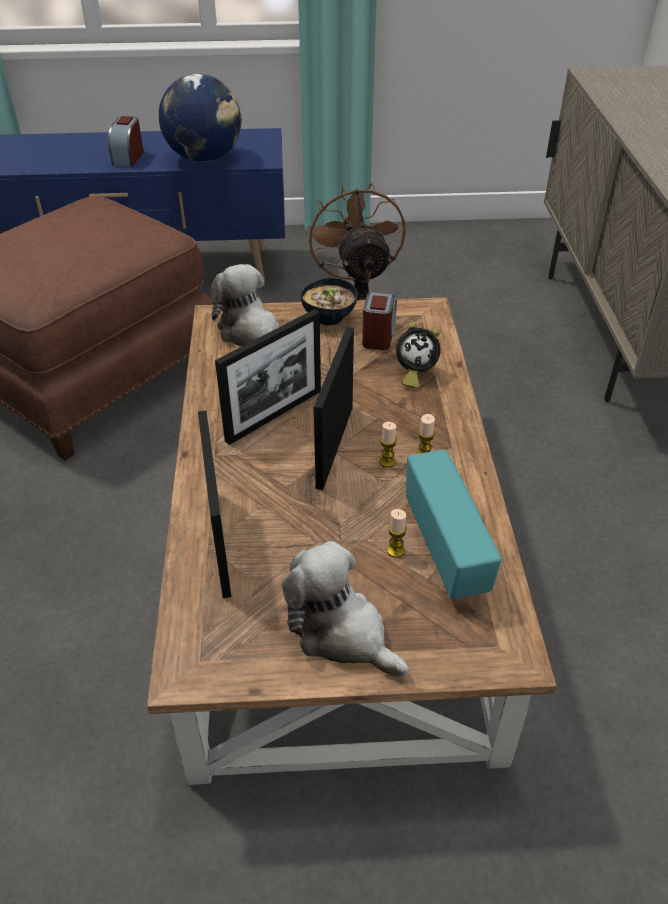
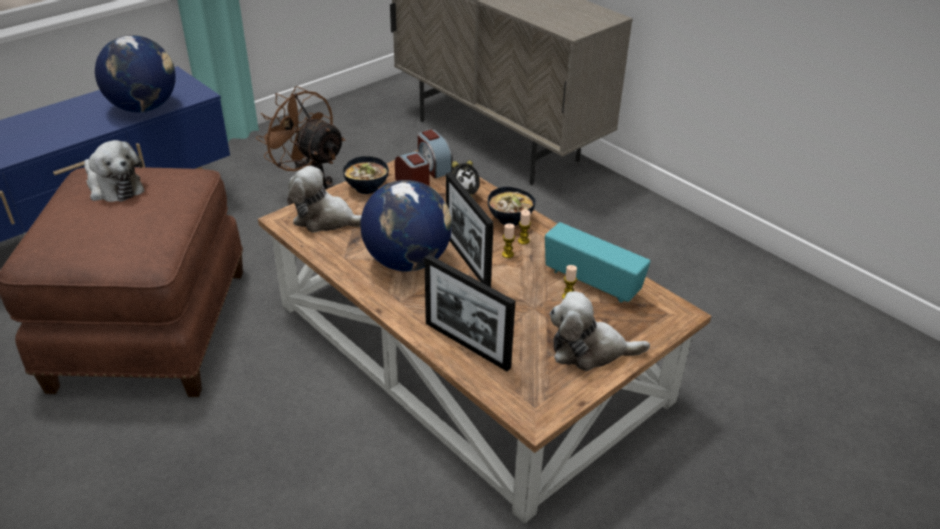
camera: 40 degrees left, 5 degrees down
alarm clock [108,116,144,167] -> alarm clock moved to [418,129,453,178]
picture frame [215,309,321,445] -> globe [360,180,452,271]
none -> plush toy [84,140,144,202]
none -> bowl [488,187,536,226]

